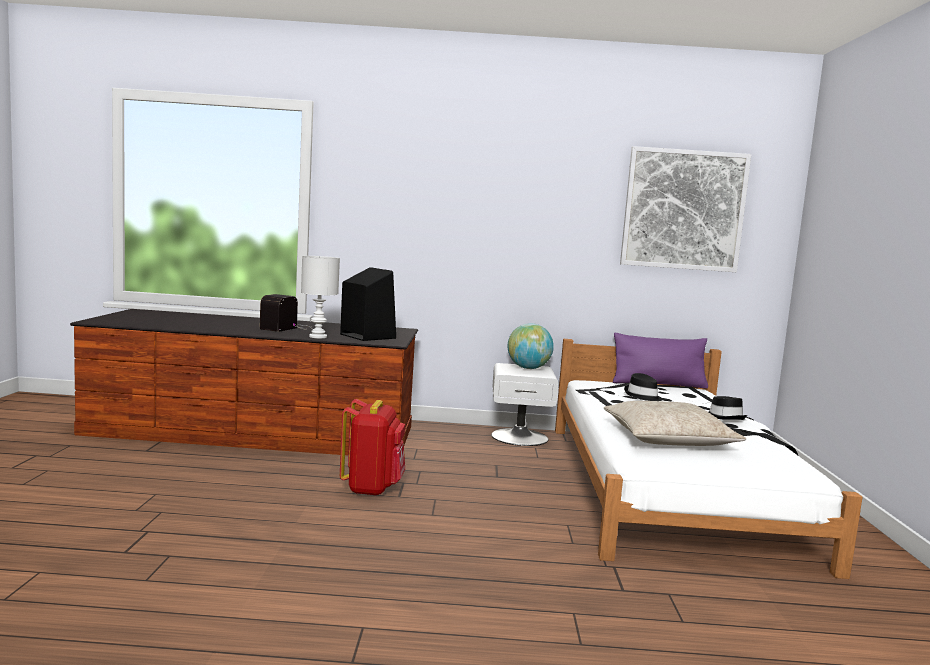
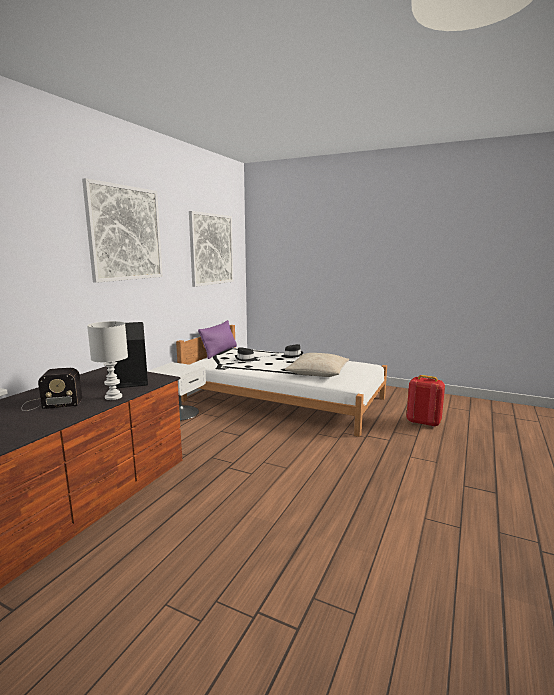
camera: 65 degrees left, 5 degrees up
radio [260,294,311,332] -> radio turned 60 degrees counterclockwise [21,368,82,411]
red backpack [340,399,405,496] -> red backpack moved to [406,375,445,427]
globe [508,323,554,369] -> none
none -> picture [82,178,163,283]

